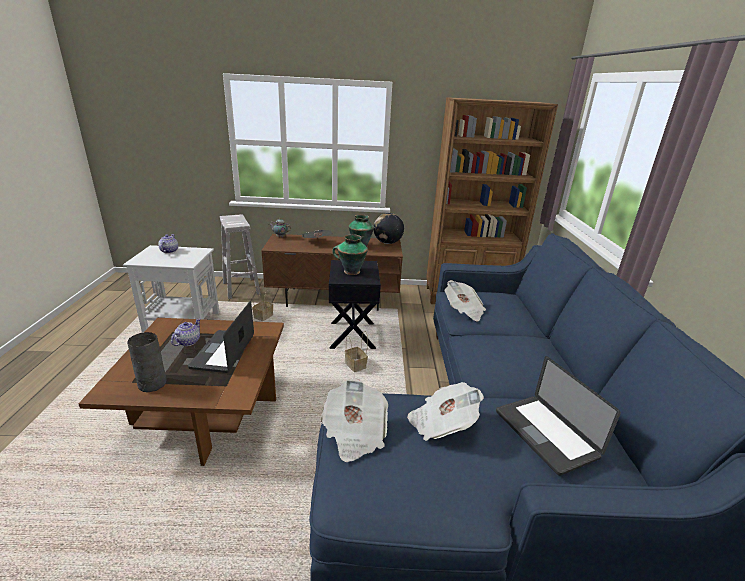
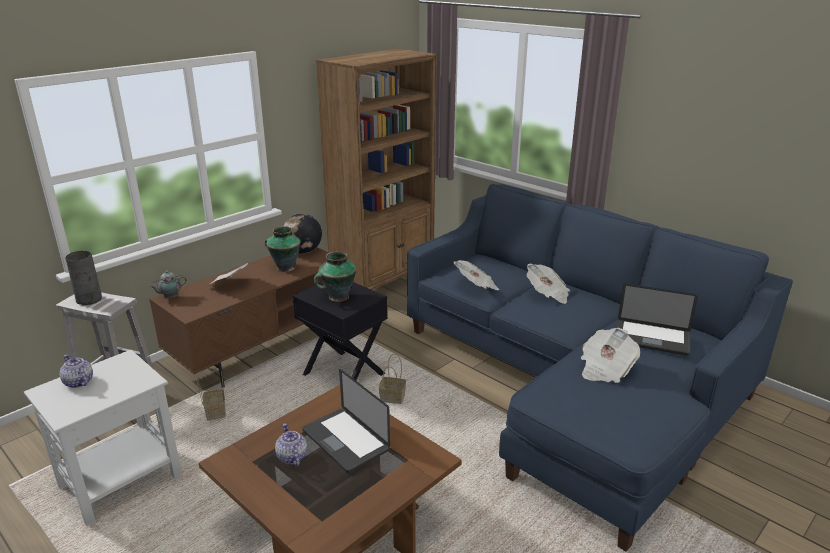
camera: 45 degrees left, 0 degrees up
grey vase [127,332,167,392] -> grey vase moved to [65,251,102,305]
newspaper [321,379,388,462] -> newspaper moved to [527,263,570,304]

